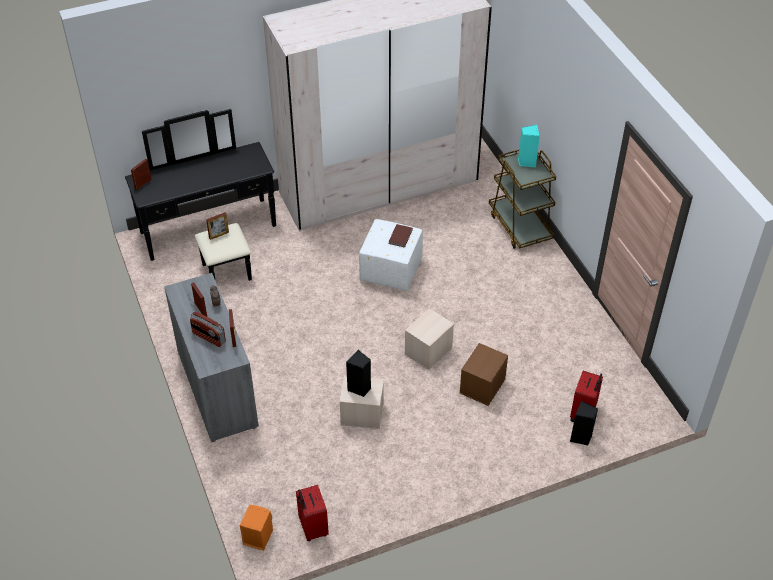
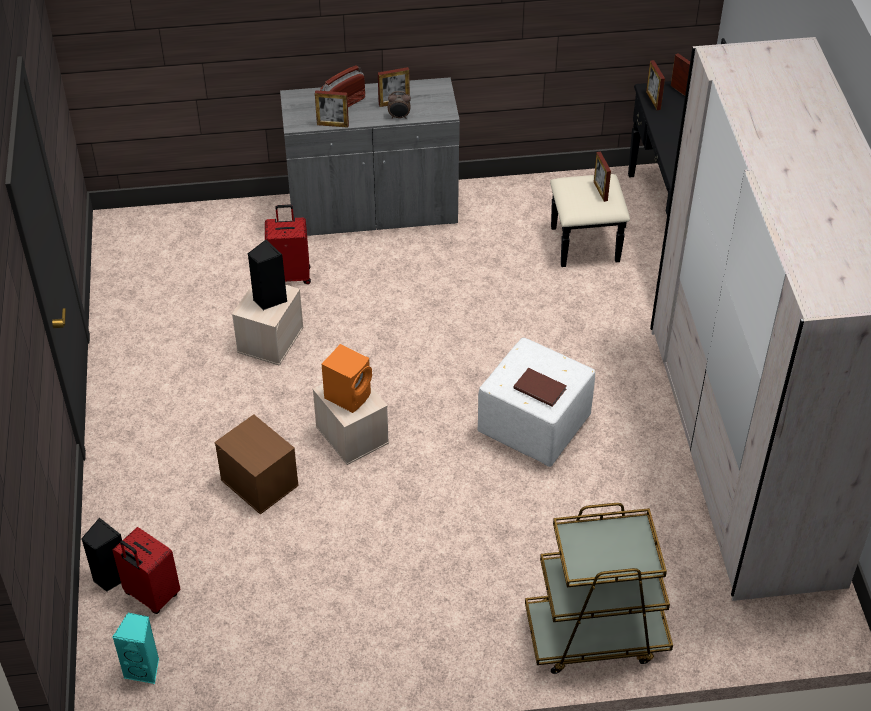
camera: 105 degrees right, 0 degrees up
orange speaker [240,505,273,551] -> orange speaker moved to [322,344,372,413]
red suitcase [296,485,329,541] -> red suitcase moved to [265,205,311,284]
turquoise speaker [518,125,540,167] -> turquoise speaker moved to [112,613,159,684]
none -> picture frame [646,60,665,110]

